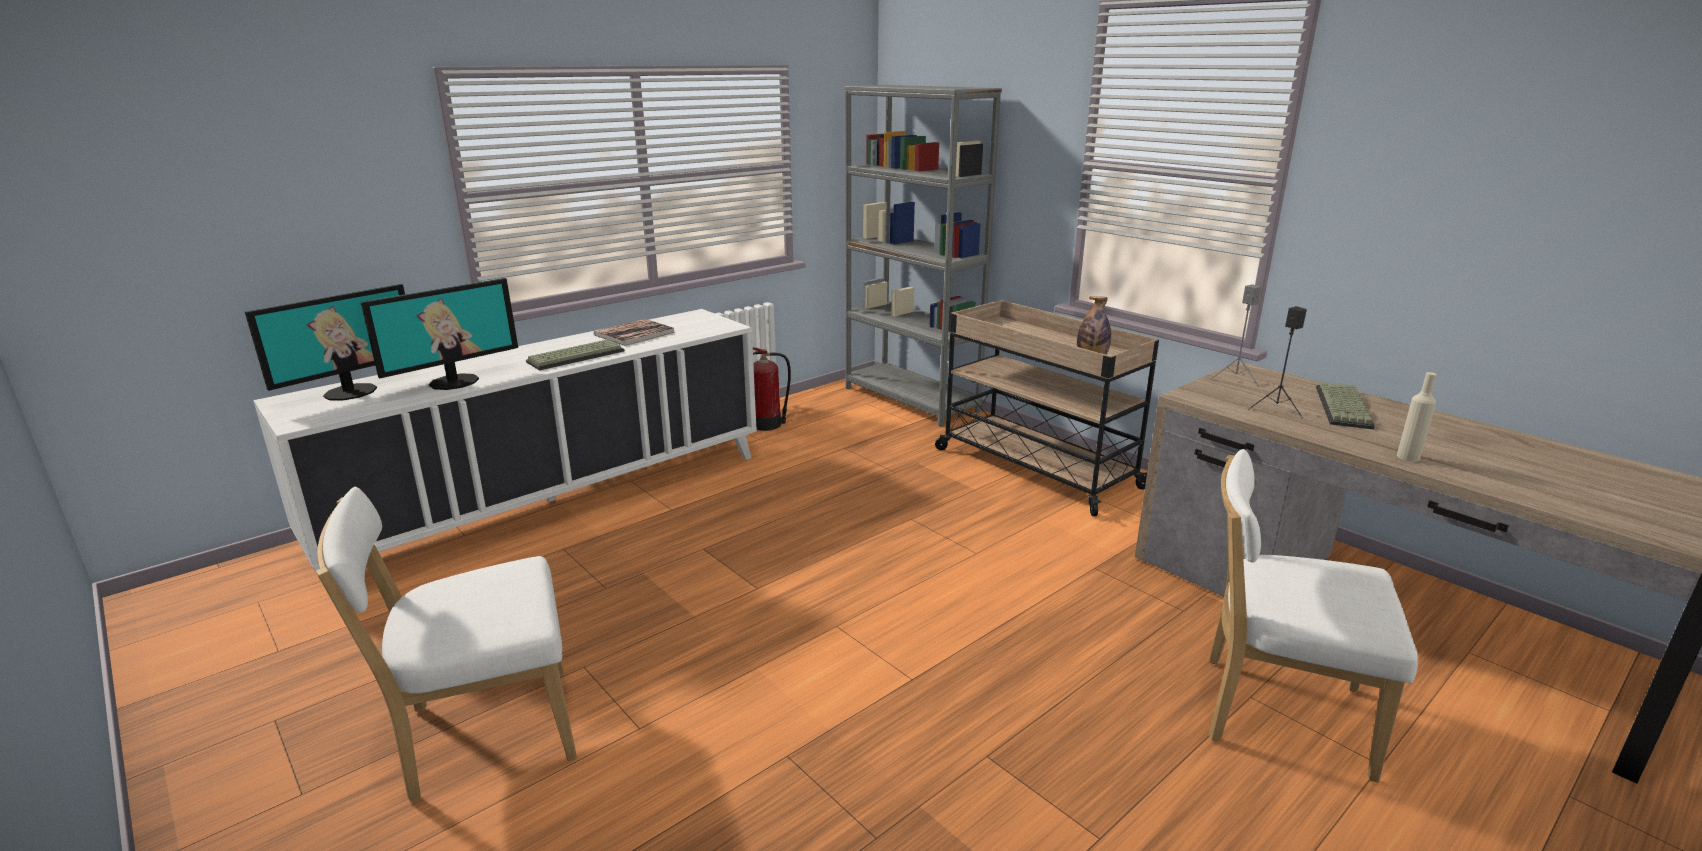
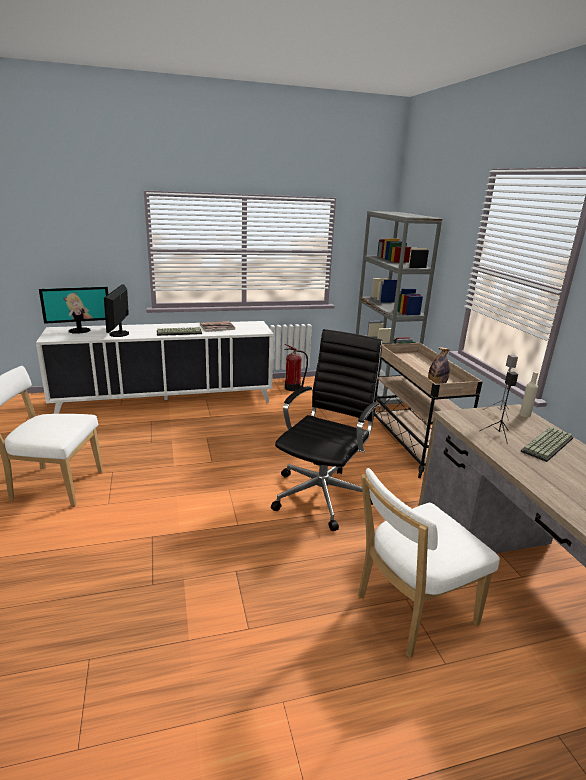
camera: 25 degrees right, 0 degrees up
monitor [361,278,518,390] -> monitor turned 105 degrees clockwise [104,284,129,337]
white chair [1209,449,1418,782] -> white chair turned 75 degrees counterclockwise [358,468,500,658]
beige bottle [1397,372,1437,462] -> beige bottle moved to [520,372,538,417]
none -> black office chair [271,329,382,531]

